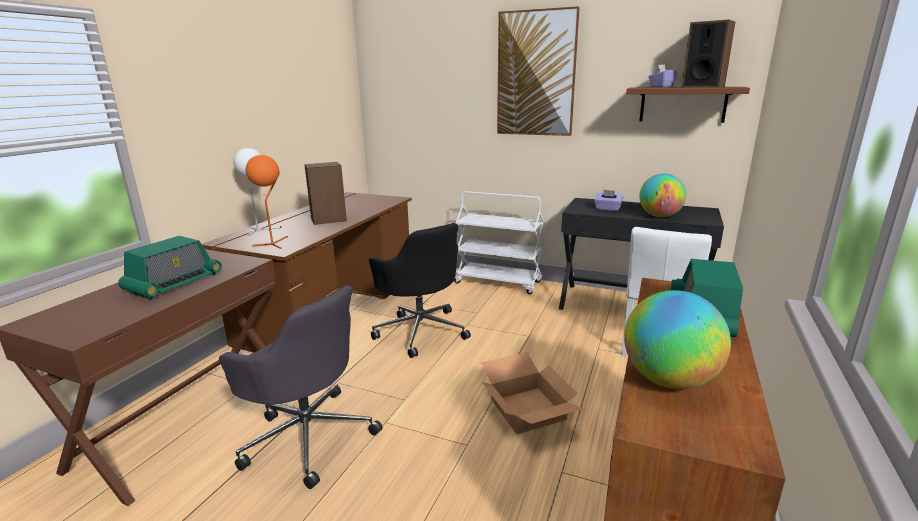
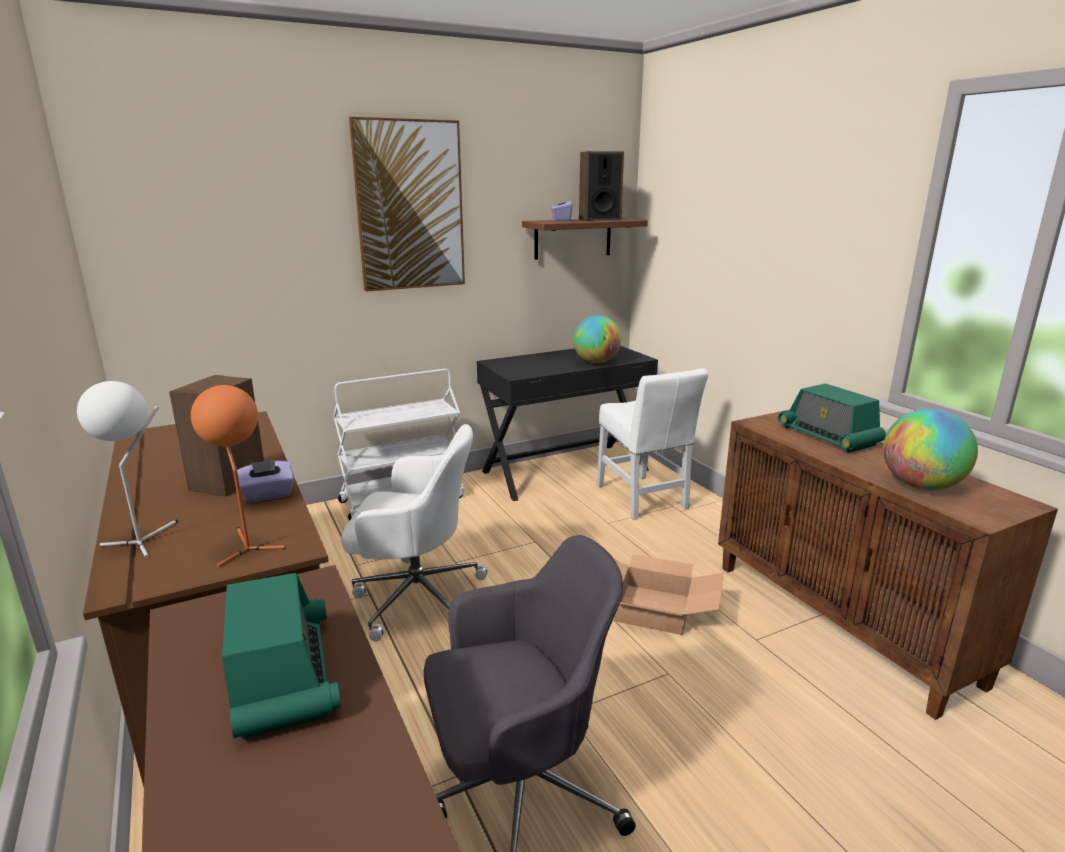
camera: 50 degrees left, 0 degrees up
black office chair [369,223,471,358] -> white office chair [341,424,488,642]
purple tissue box [594,189,624,211] -> purple tissue box moved to [237,460,294,503]

